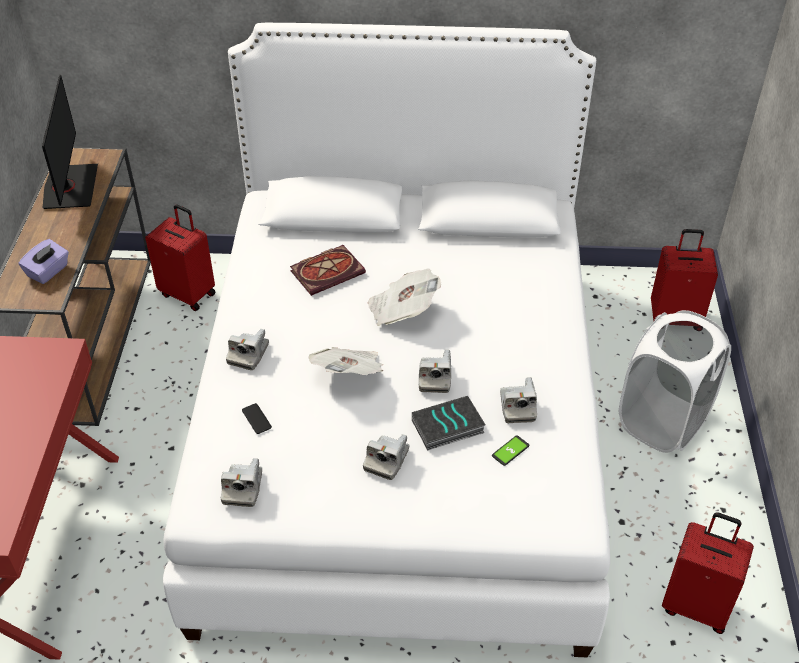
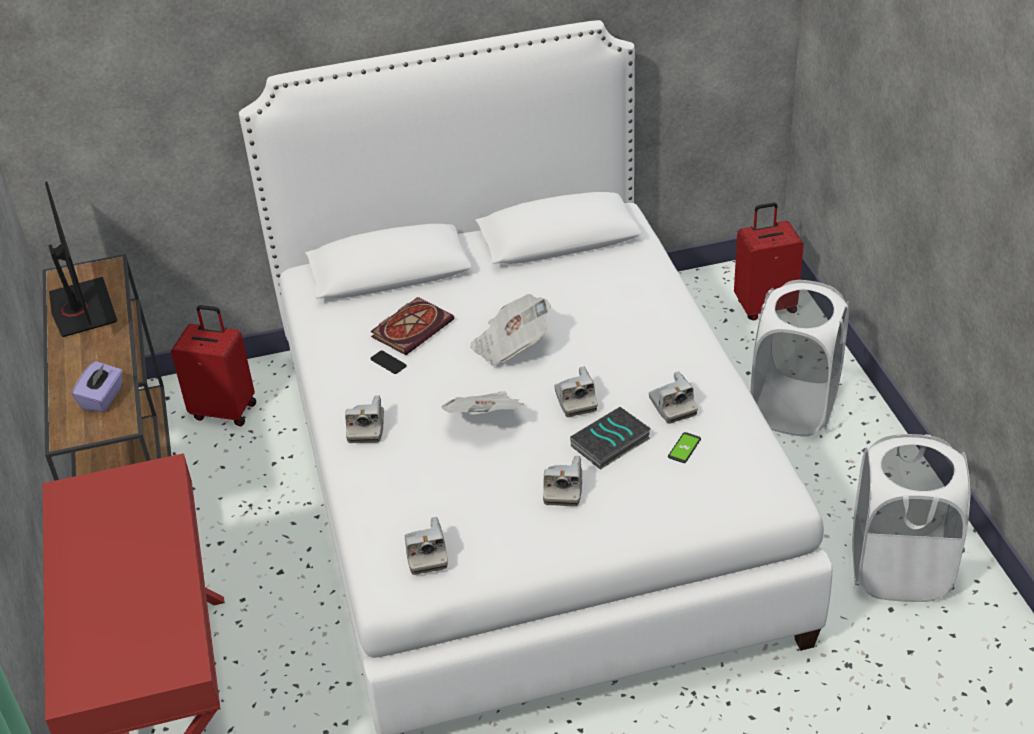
camera: 15 degrees left, 5 degrees down
phone [242,403,272,434] -> phone moved to [370,350,407,374]
red suitcase [662,512,754,634] -> white laundry basket [852,433,970,602]

